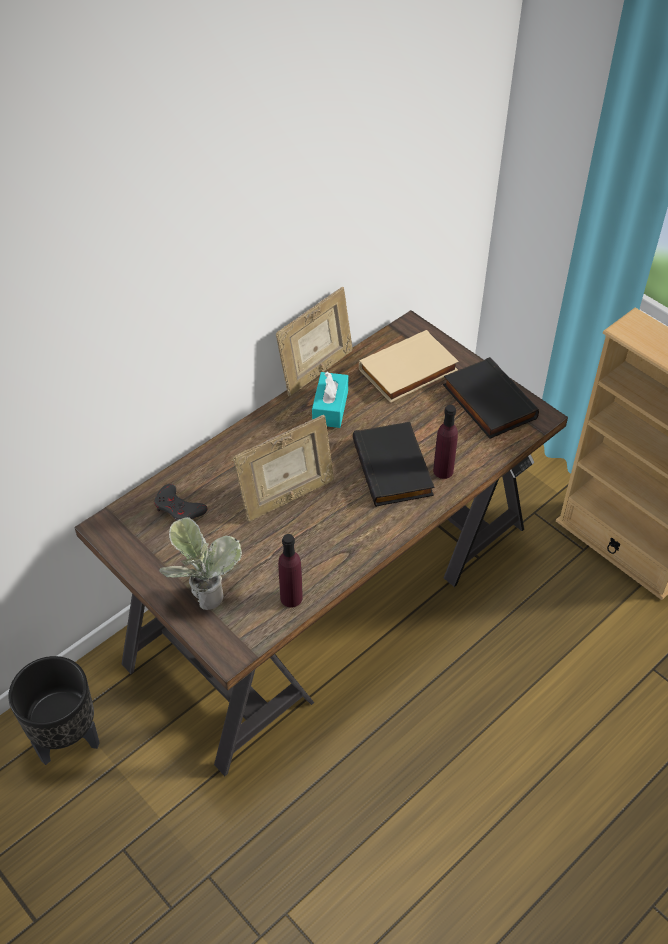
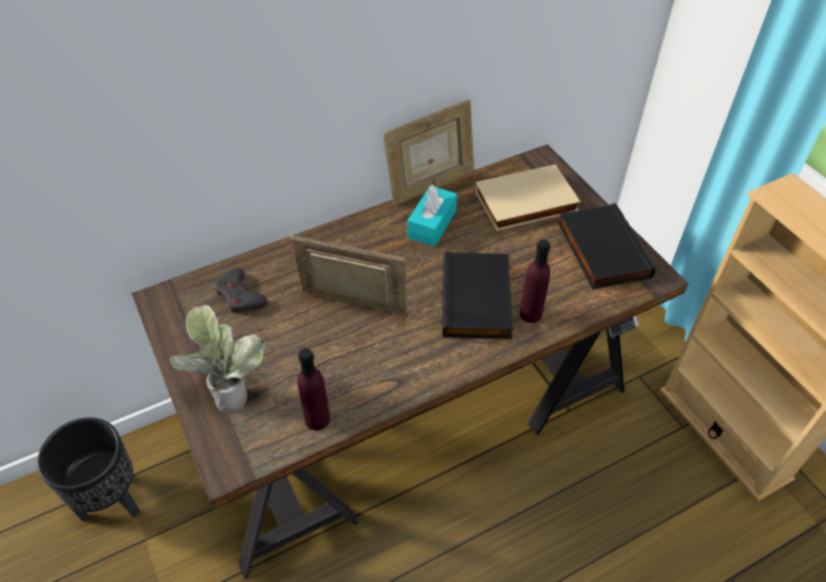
camera: 15 degrees right, 0 degrees up
picture frame [233,415,334,522] -> picture frame turned 150 degrees counterclockwise [290,236,406,314]

